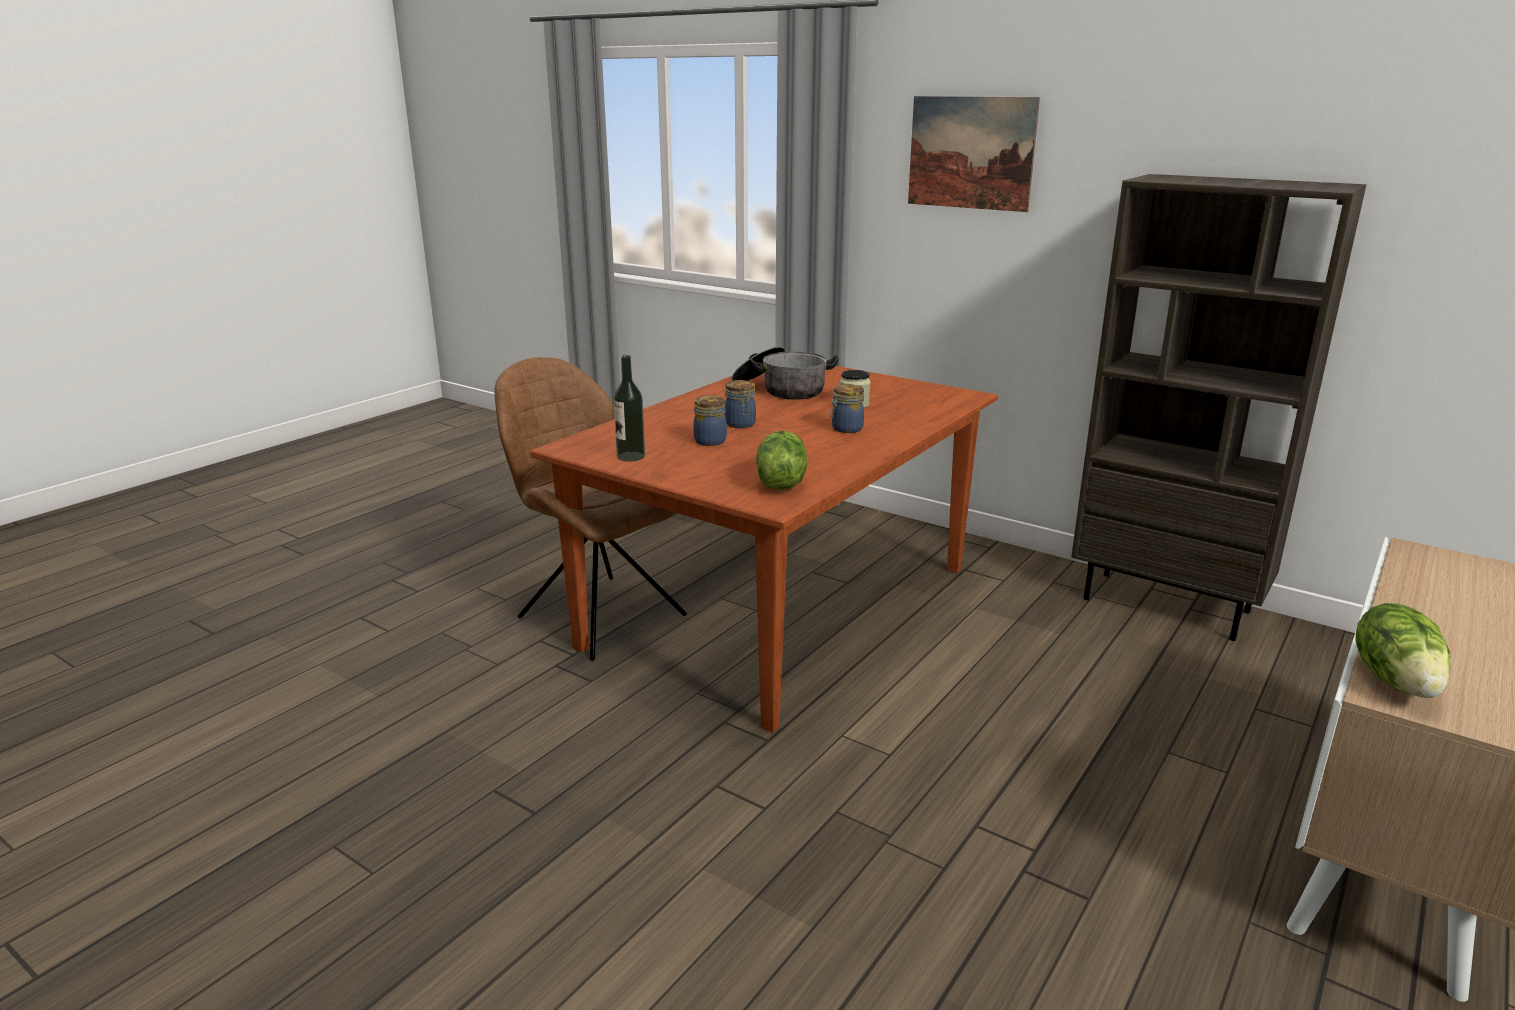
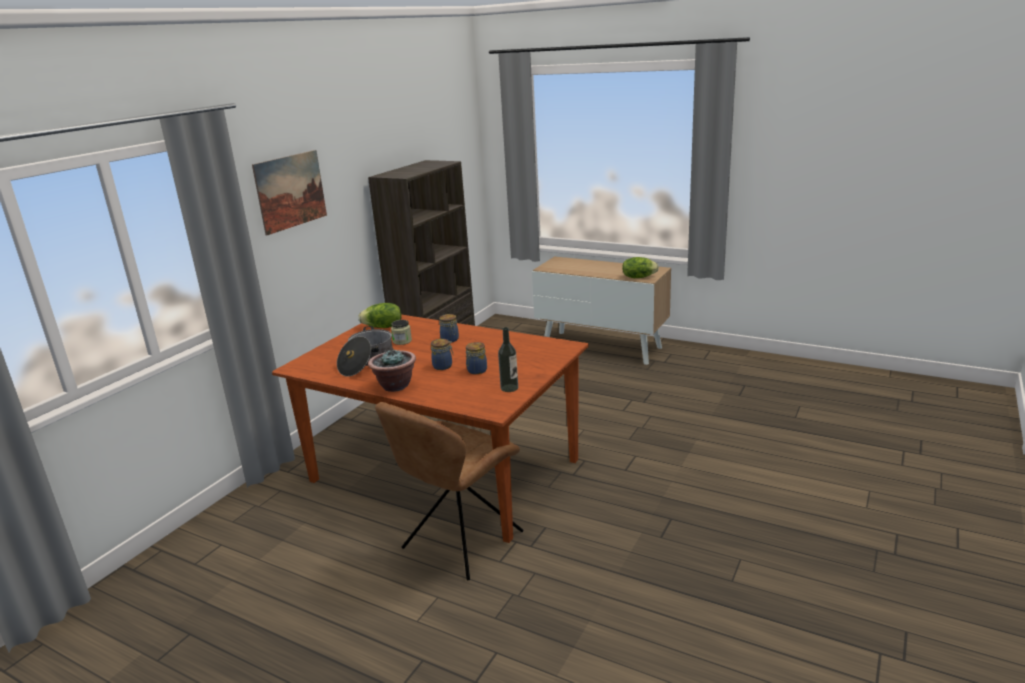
camera: 95 degrees left, 0 degrees up
lettuce [756,431,807,490] -> lettuce moved to [358,303,402,328]
none -> potted plant [368,348,416,392]

